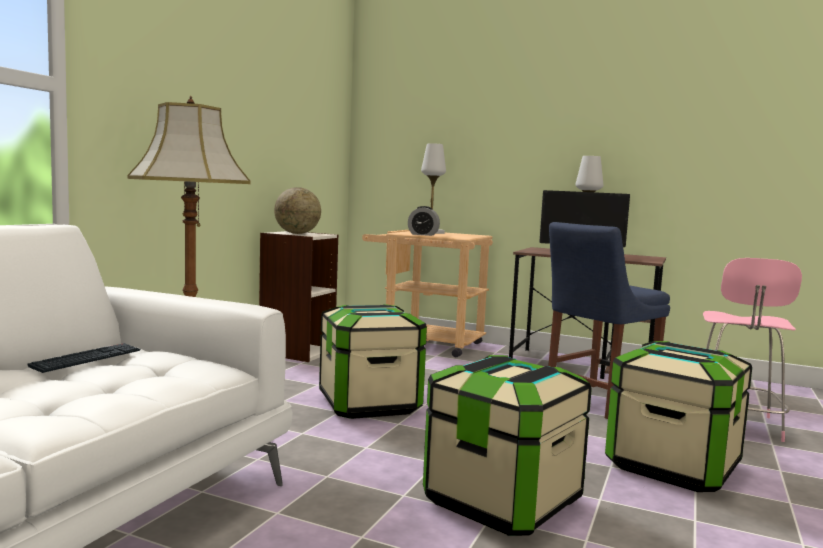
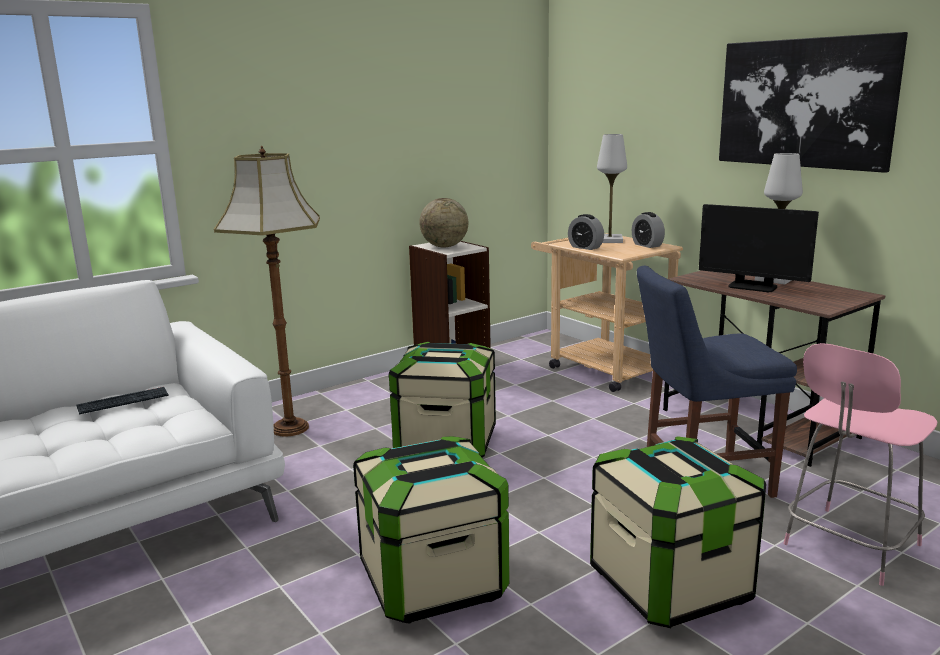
camera: 30 degrees right, 10 degrees up
none -> alarm clock [632,212,665,248]
none -> picture [719,32,908,173]

